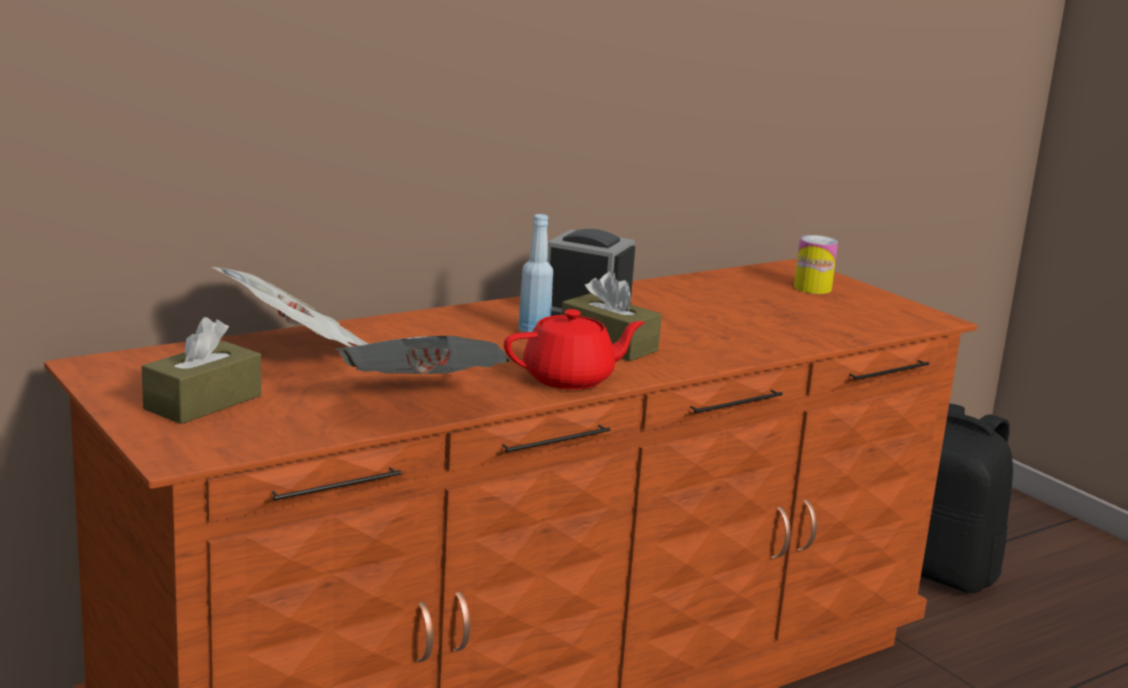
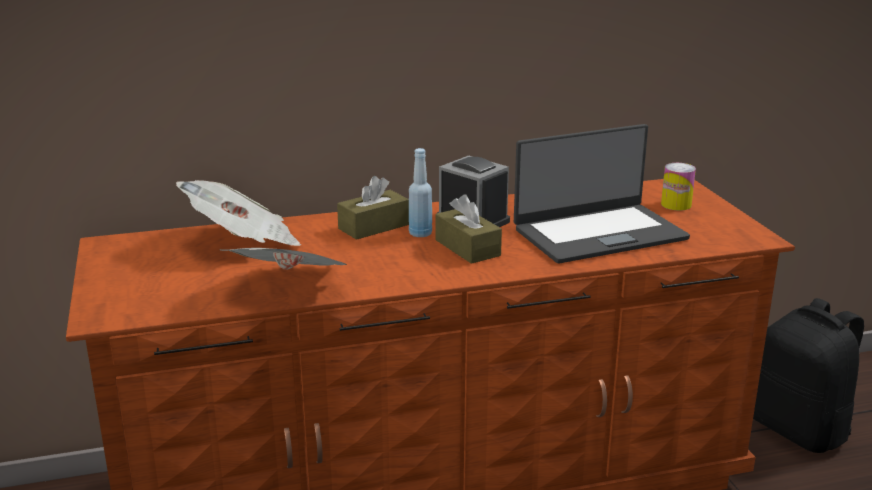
camera: 20 degrees right, 5 degrees up
brown tissue box [142,317,261,424] -> brown tissue box moved to [337,176,409,240]
red teapot [504,309,645,390] -> none
none -> laptop [514,124,690,263]

